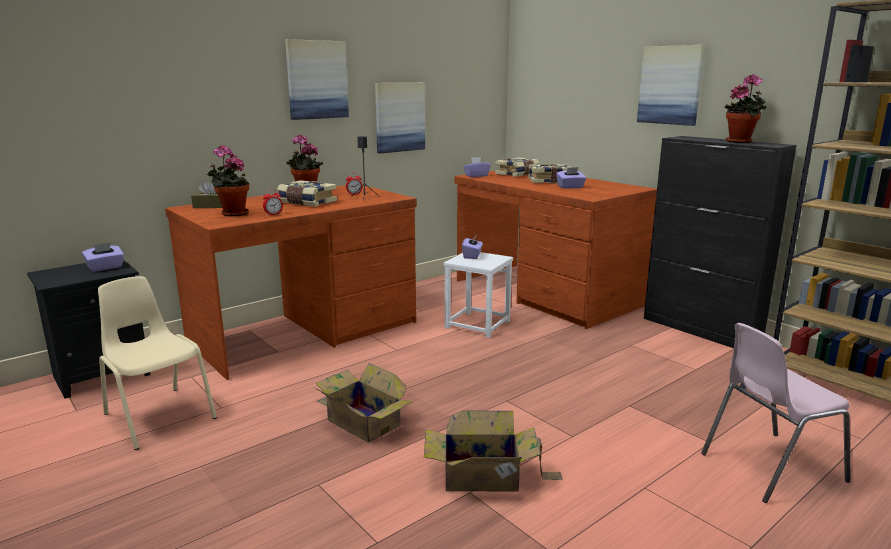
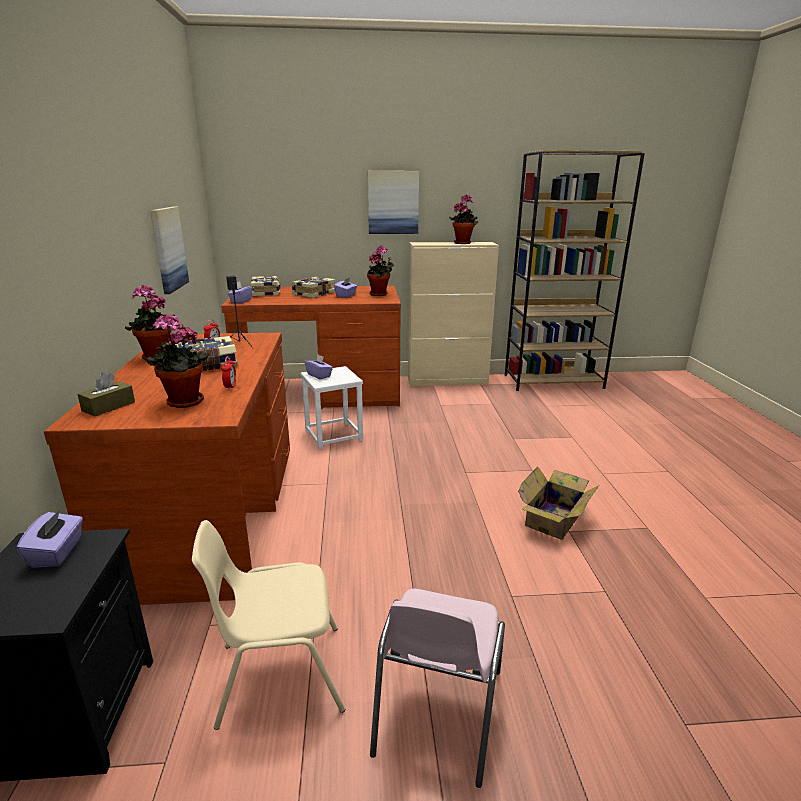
camera: 55 degrees left, 5 degrees up
picture [285,39,349,120] -> none
cardboard box [315,363,412,443] -> none
black cabinet [644,136,797,348] -> beige cabinet [408,242,499,386]
pink chair [701,323,851,503] -> pink chair moved to [370,589,505,788]
none -> potted plant [367,246,394,296]

